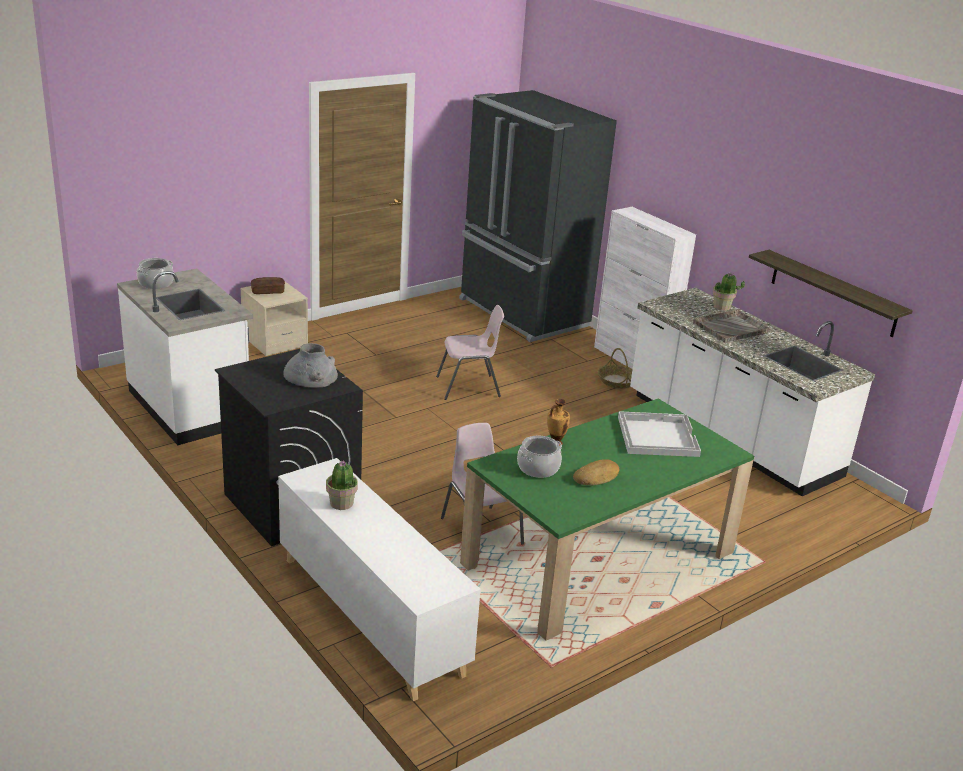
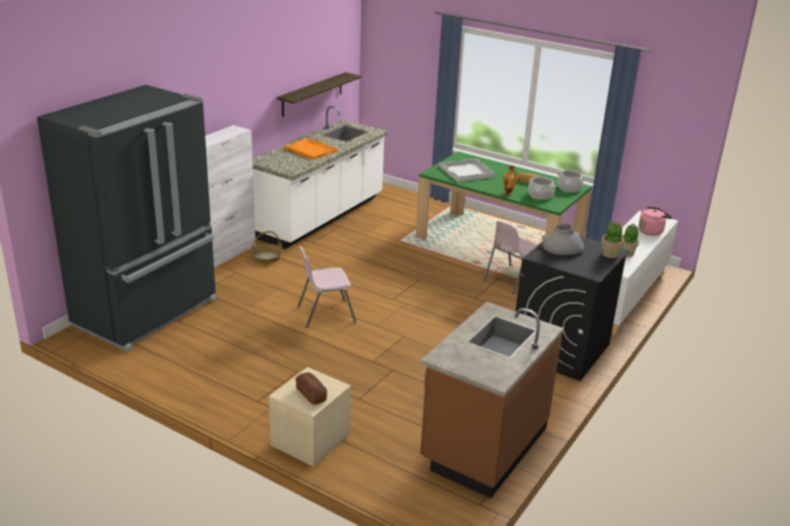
camera: 110 degrees left, 0 degrees up
white counter [117,269,253,445] -> brown counter [420,302,564,498]
cooking pot [137,258,174,289] -> cooking pot moved to [557,170,586,192]
pink chair [436,305,504,400] -> pink chair turned 75 degrees counterclockwise [298,246,356,328]
grey tray [693,310,770,342] -> orange tray [284,138,337,160]
potted plant [713,272,745,311] -> potted plant moved to [601,221,624,258]
none -> pink kettle [638,207,672,236]

